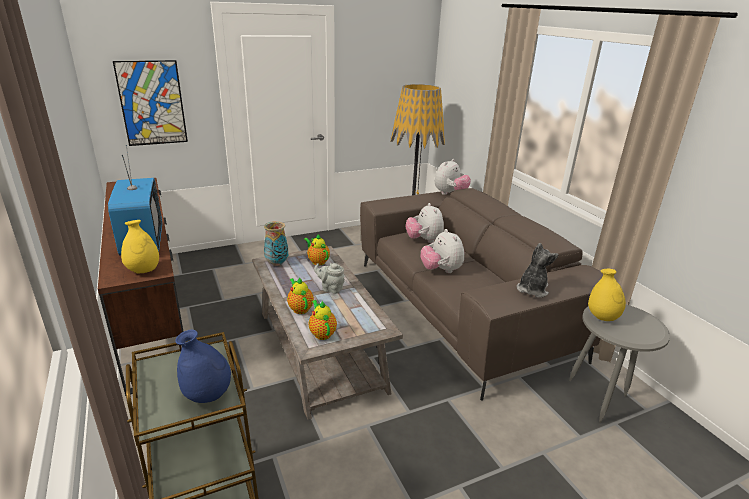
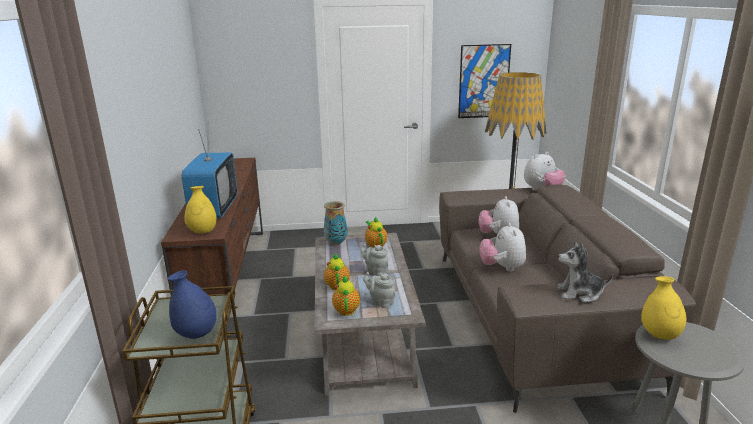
camera: 20 degrees right, 5 degrees down
picture [113,60,188,146] -> picture moved to [458,44,511,118]
plush toy [517,243,559,298] -> plush toy turned 135 degrees counterclockwise [557,242,613,302]
none -> grey teapot [363,272,395,308]

